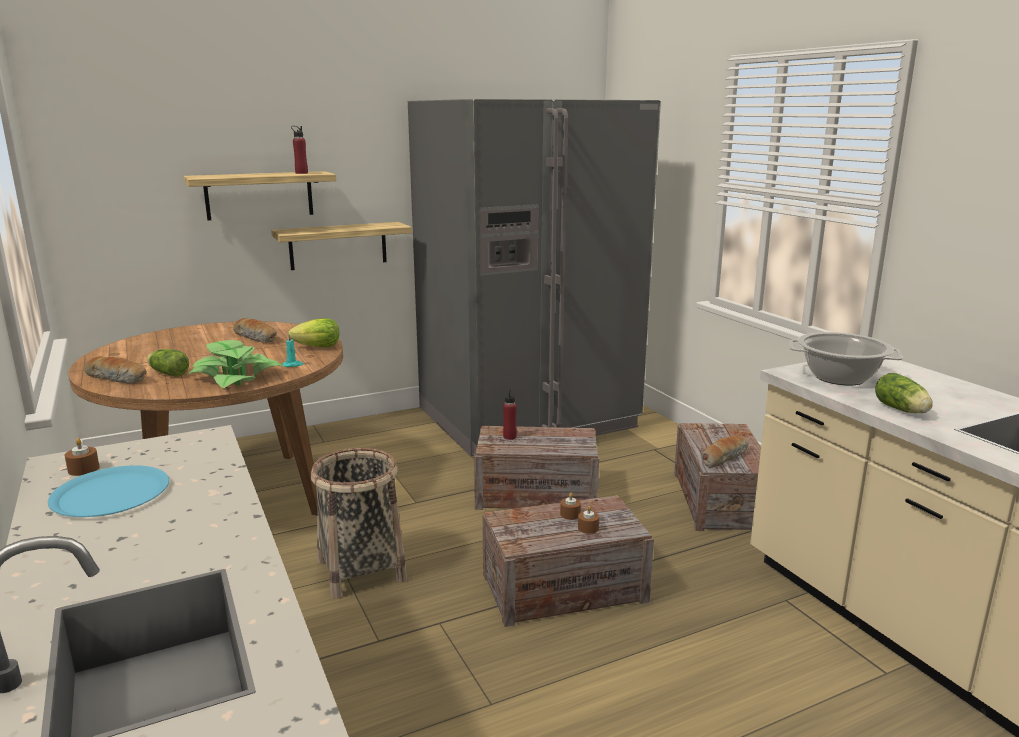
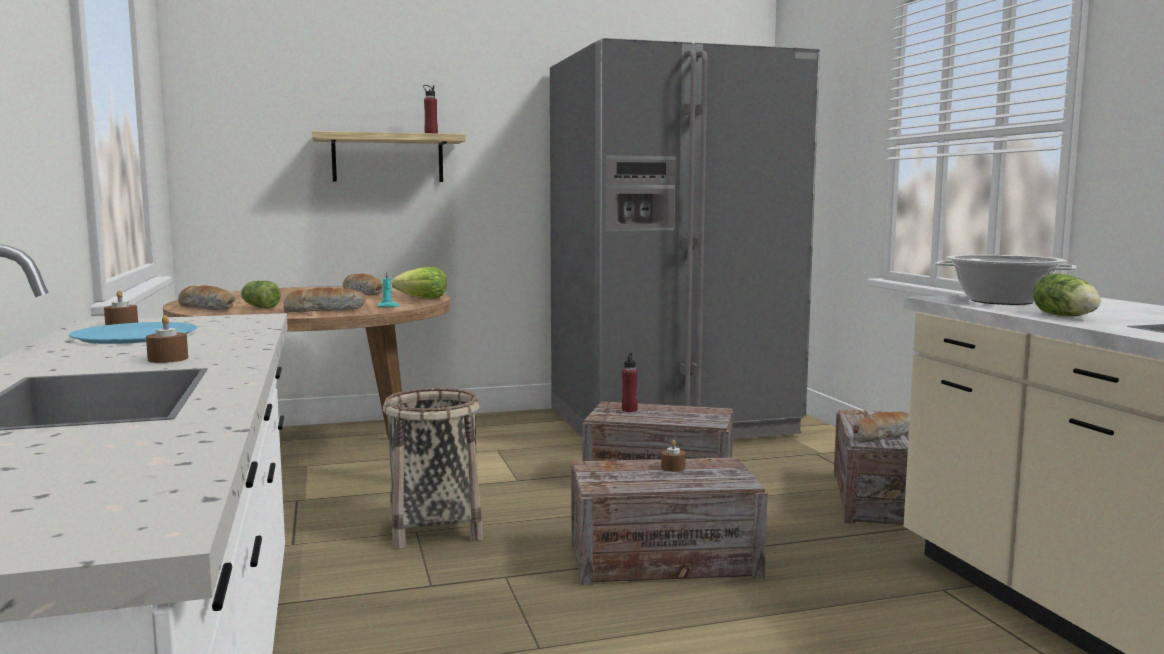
camera: 10 degrees right, 10 degrees down
potted plant [188,340,283,389] -> bread [283,288,365,313]
shelf [271,222,412,270] -> none
brown candle [578,506,599,534] -> brown candle moved to [146,315,188,363]

